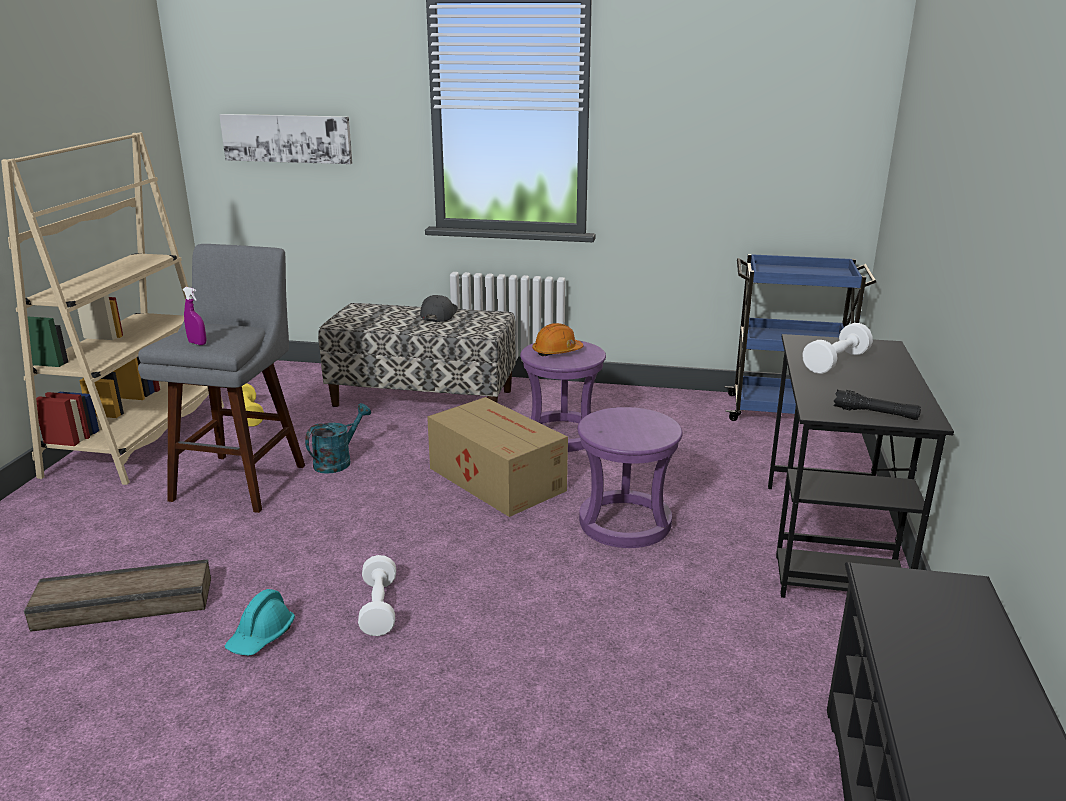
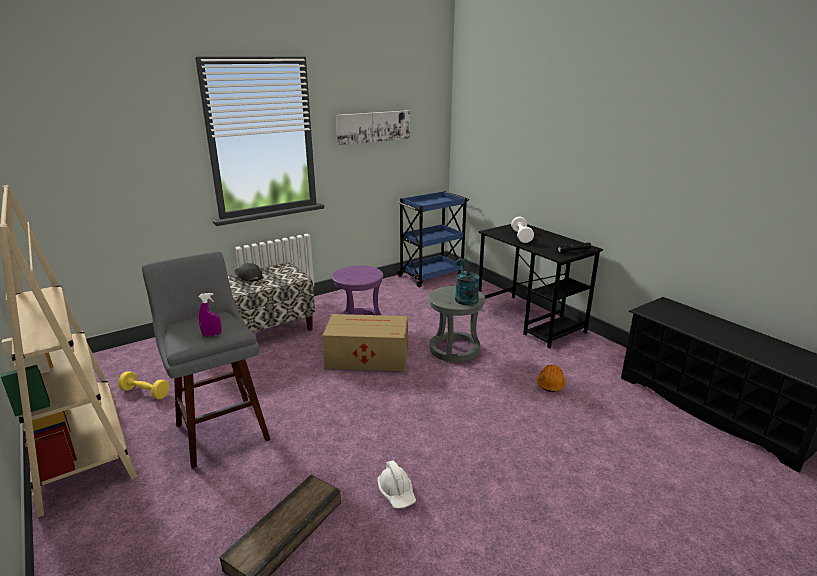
camera: 45 degrees left, 0 degrees up
picture [219,114,352,164] -> picture moved to [336,110,410,145]
turquoise hard hat [225,589,295,655] -> white hard hat [377,460,416,509]
turquoise watering can [305,403,371,474] -> turquoise watering can moved to [455,258,480,305]
white dumbbell [358,555,396,636] -> none
orange hard hat [532,323,583,356] -> orange hard hat moved to [537,364,566,392]
purple stool [577,407,682,548] -> grey stool [428,286,485,362]

